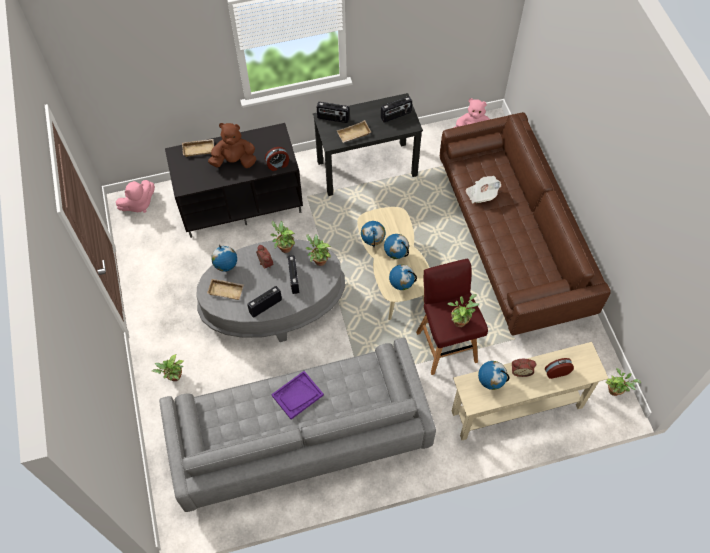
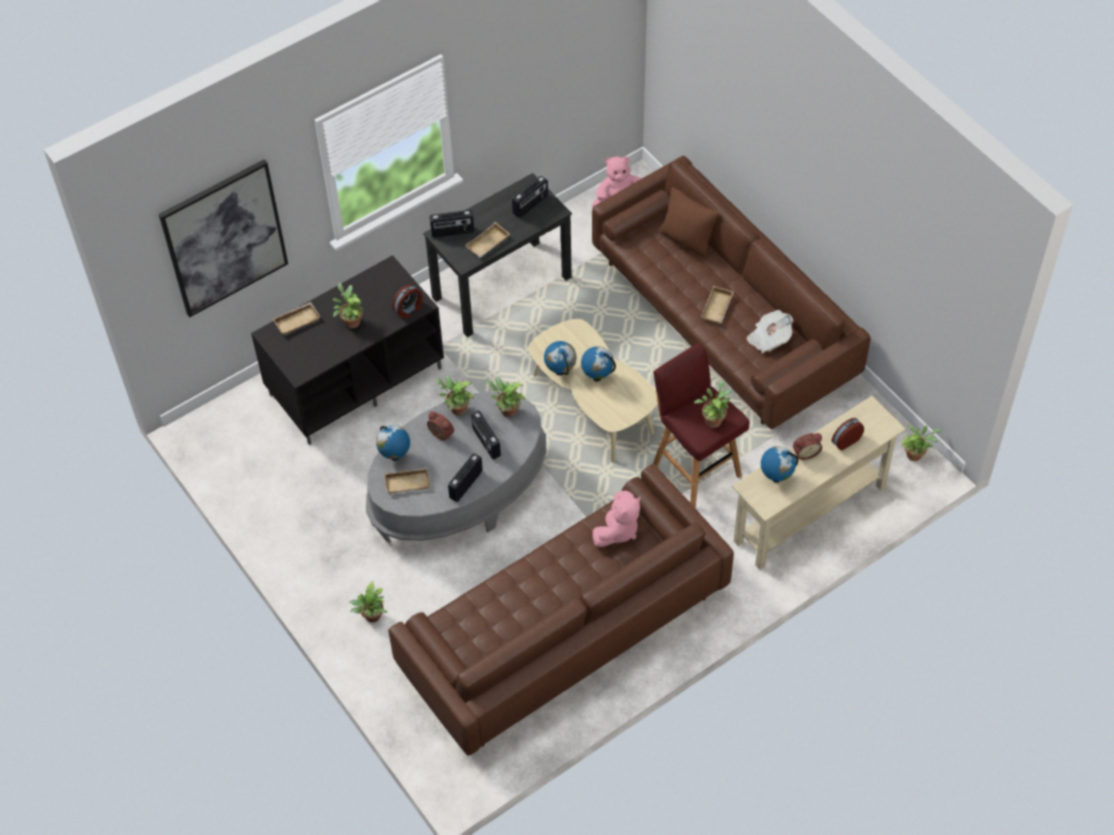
camera: 20 degrees left, 5 degrees down
pink plush toy [116,180,155,213] -> pink plush toy moved to [592,490,641,547]
grey sofa [159,338,436,512] -> brown sofa [388,464,734,756]
brown plush toy [208,123,257,168] -> potted plant [333,282,364,329]
purple tray [271,371,324,420] -> none
globe [389,264,417,290] -> none
newspaper [466,176,501,204] -> newspaper moved to [747,310,794,353]
none -> picture [159,159,288,318]
none -> brown pillow [659,187,719,259]
none -> beige tray [701,286,734,323]

